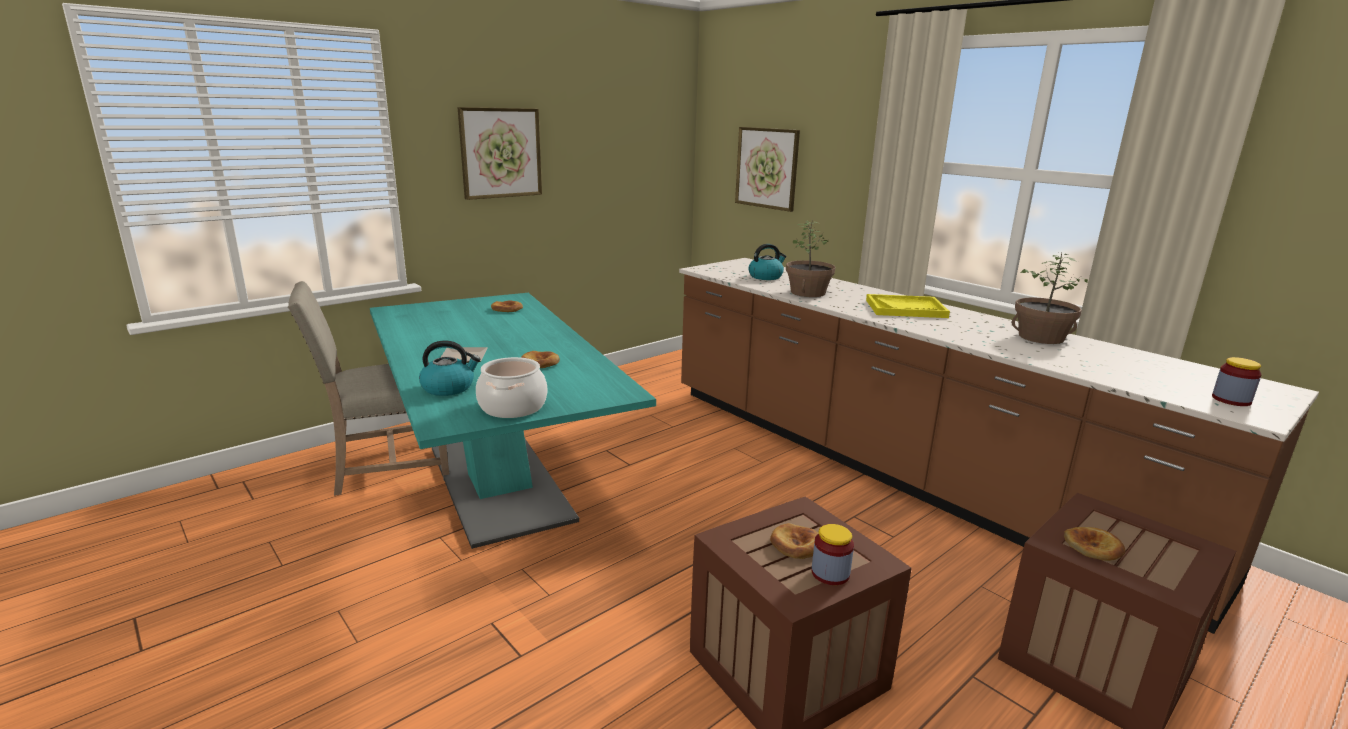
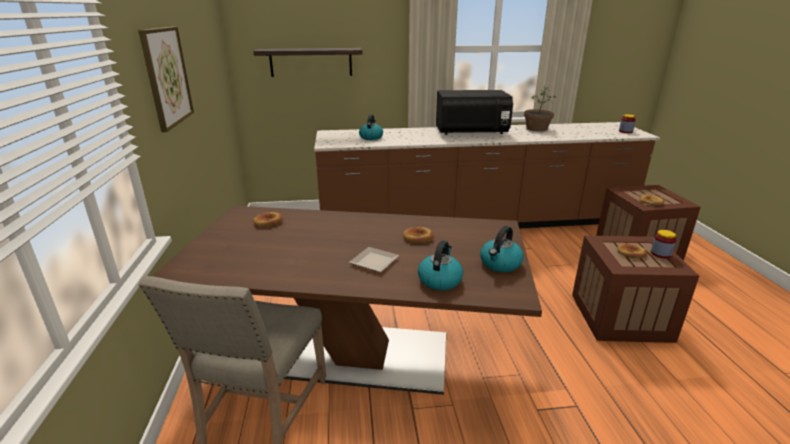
camera: 55 degrees left, 5 degrees up
turquoise dining table [370,293,656,549] -> brown dining table [151,206,542,395]
cooking pot [476,357,547,418] -> kettle [480,226,524,272]
picture [735,127,800,212] -> shelf [253,48,362,77]
potted plant [786,220,836,297] -> none
yellow tray [866,294,950,318] -> black microwave [436,90,513,135]

